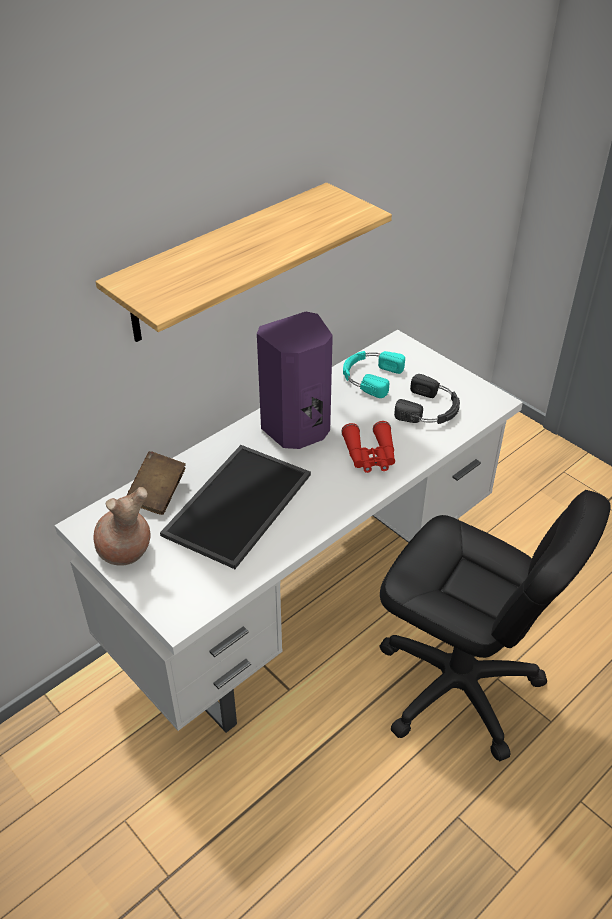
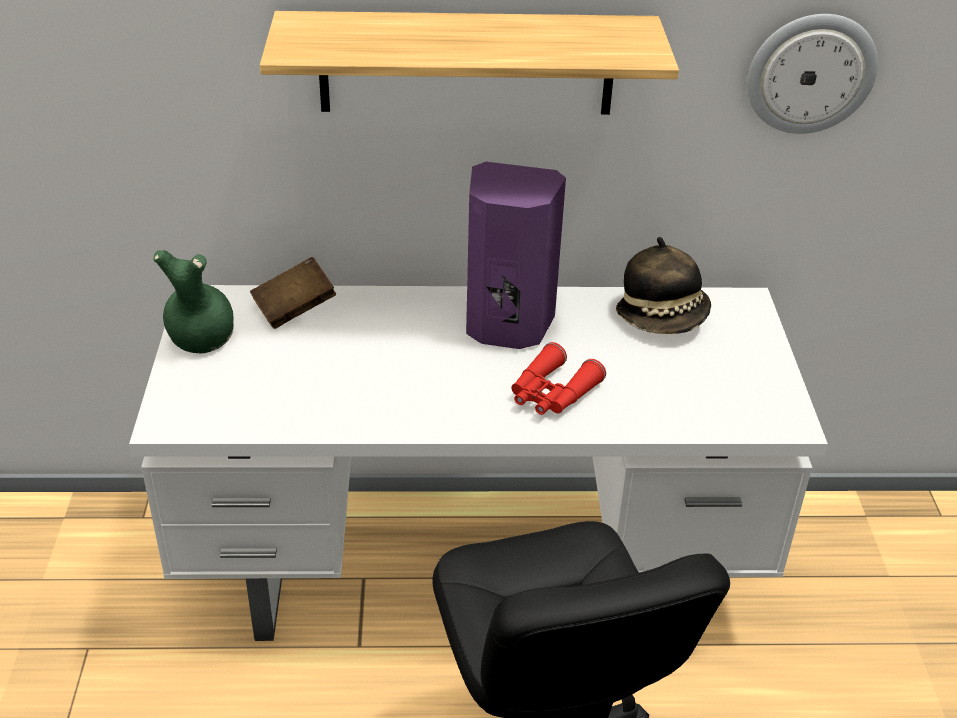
camera: 40 degrees right, 5 degrees down
brown vase [94,487,151,566] -> green vase [153,250,234,353]
tray [160,445,311,569] -> none
turquoise headphones [343,351,405,398] -> hat [616,237,711,334]
black headphones [394,374,460,424] -> none
none -> wall clock [747,14,878,134]

